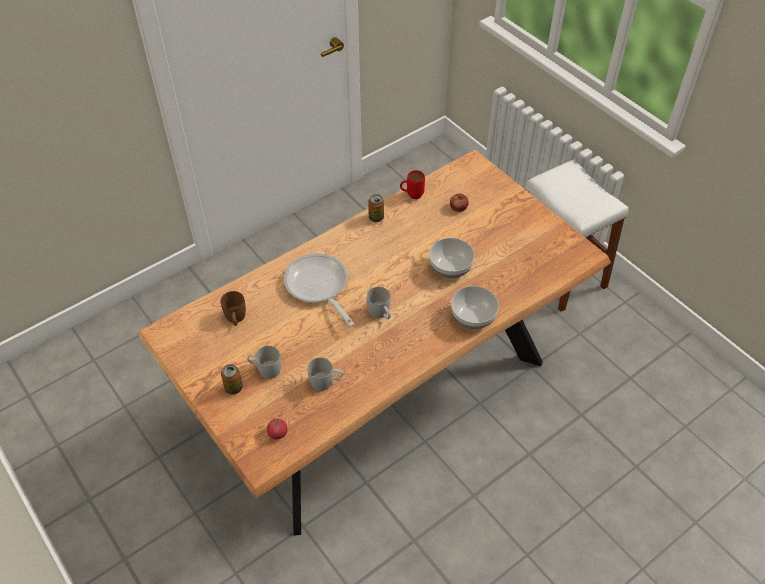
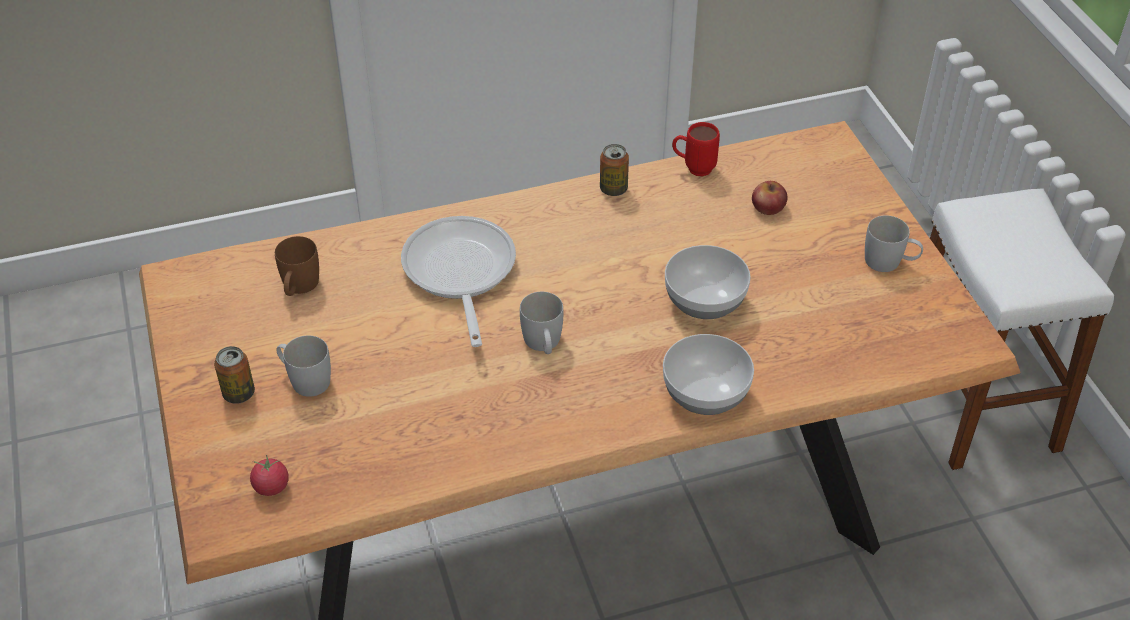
camera: 20 degrees right, 5 degrees down
white mug [307,357,343,391] -> white mug moved to [865,215,923,272]

